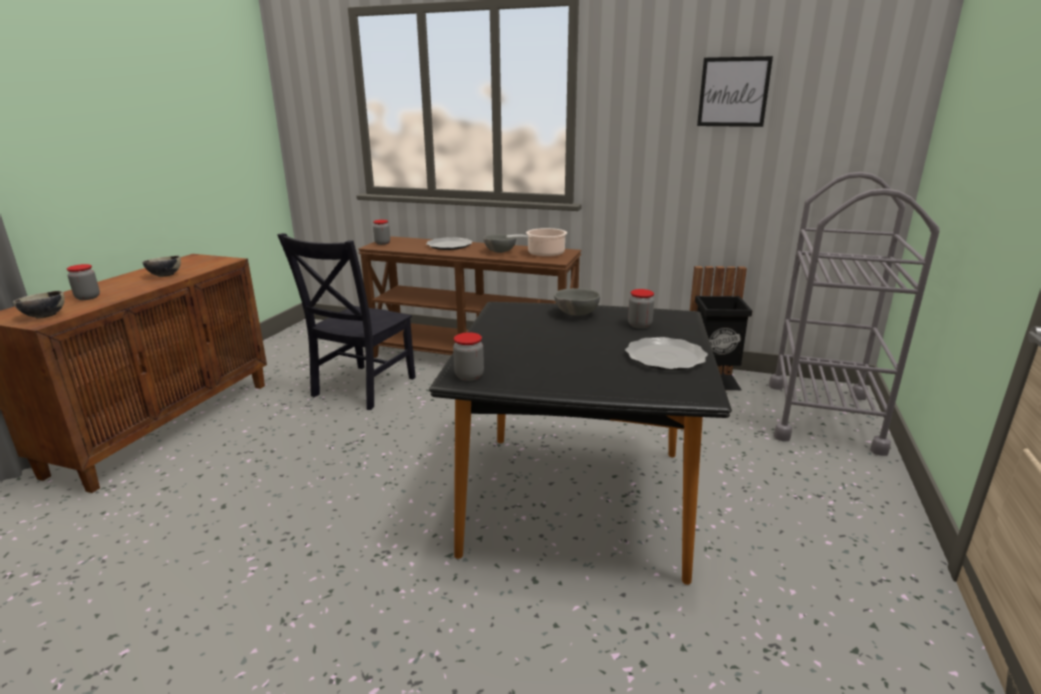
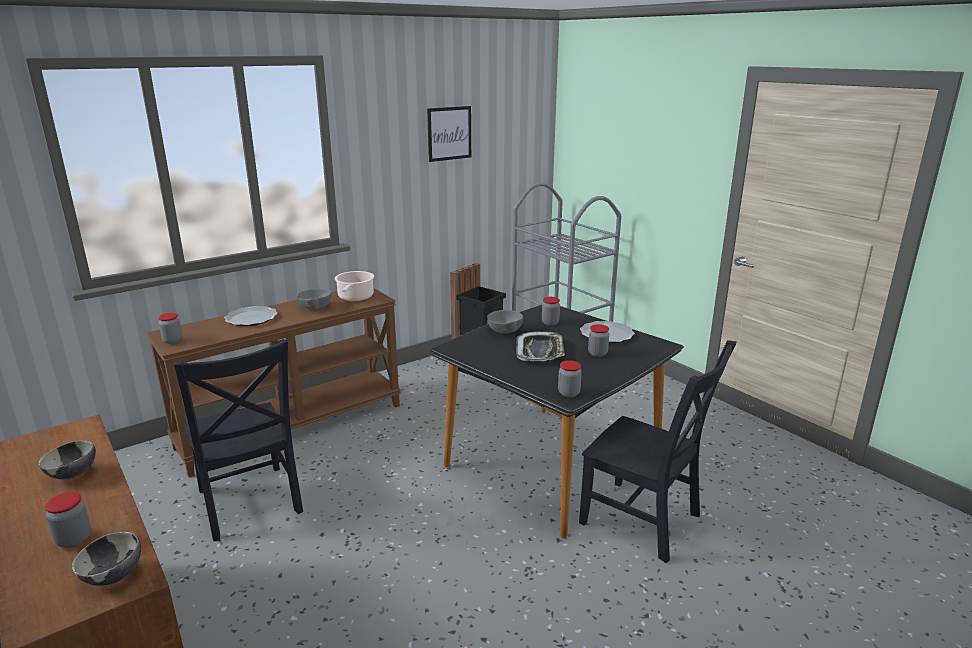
camera: 55 degrees left, 0 degrees up
none -> tray [516,331,565,361]
none -> black chair [579,340,736,563]
none -> jar [588,324,609,357]

